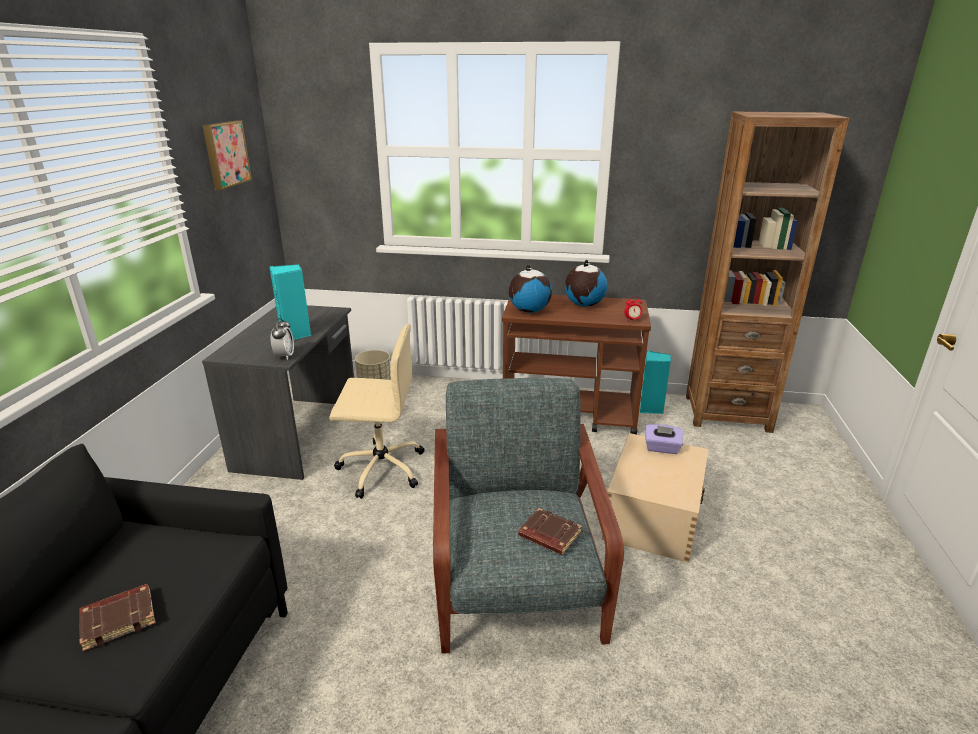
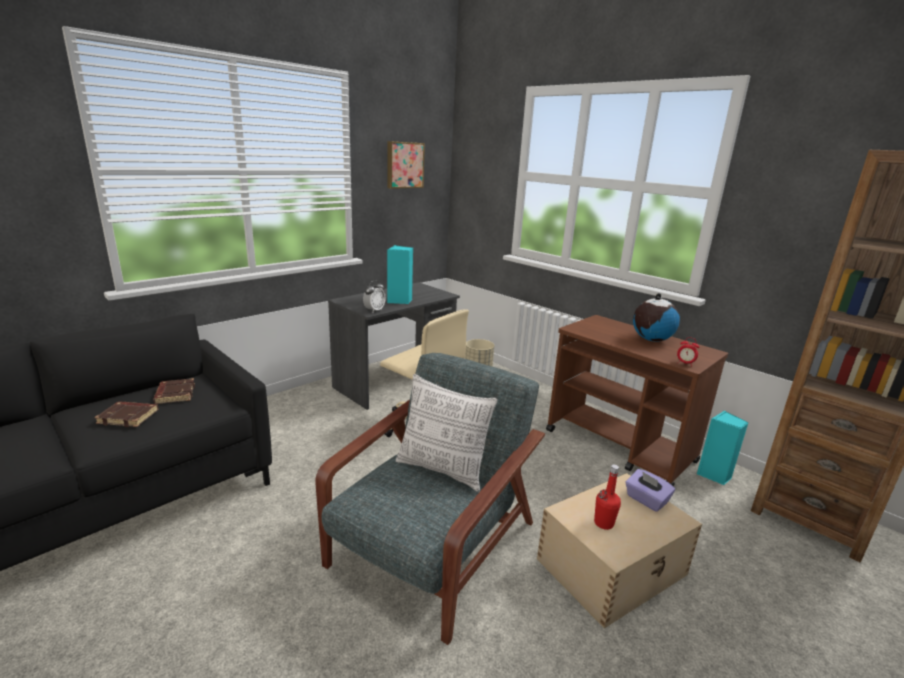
camera: 35 degrees right, 5 degrees down
globe [509,264,552,313] -> none
brown book [519,508,582,555] -> brown book moved to [153,378,195,404]
none -> pillow [396,374,497,492]
none -> red bottle [594,465,621,530]

